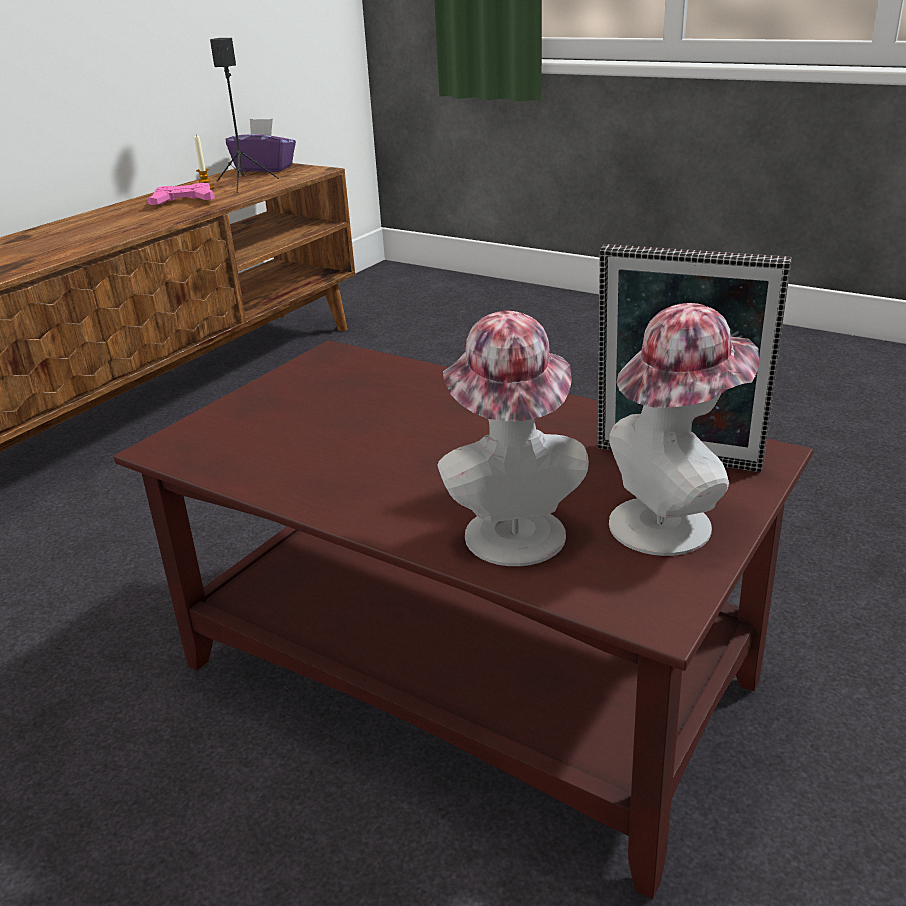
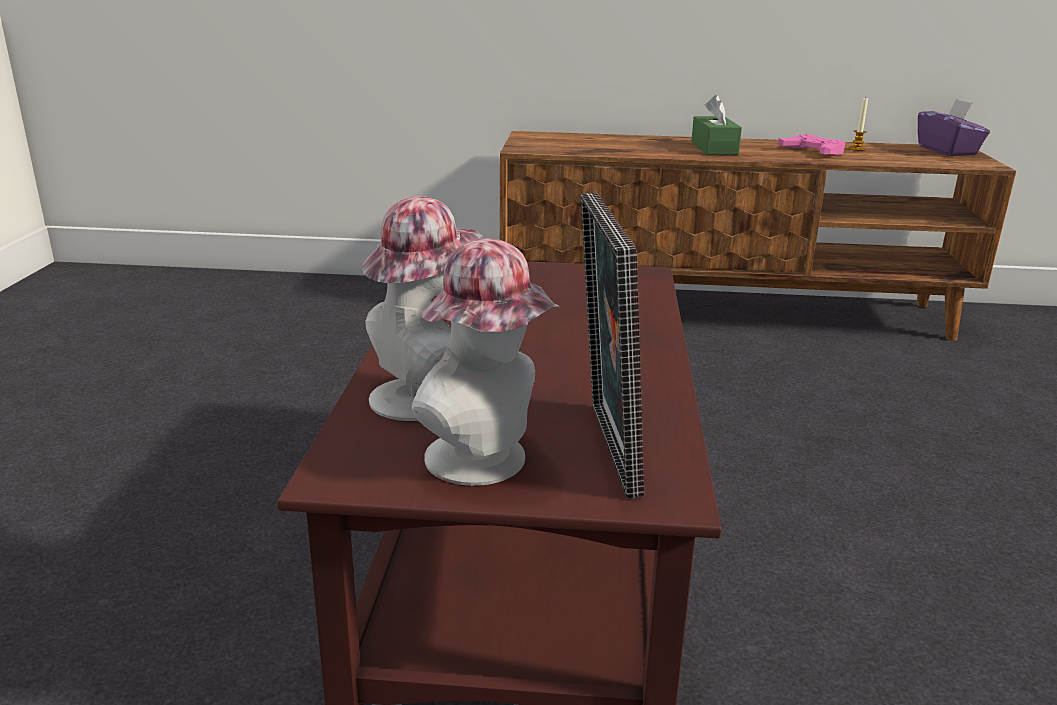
camera: 60 degrees right, 5 degrees down
black speaker [210,38,279,193] -> none
none -> green tissue box [691,95,742,155]

